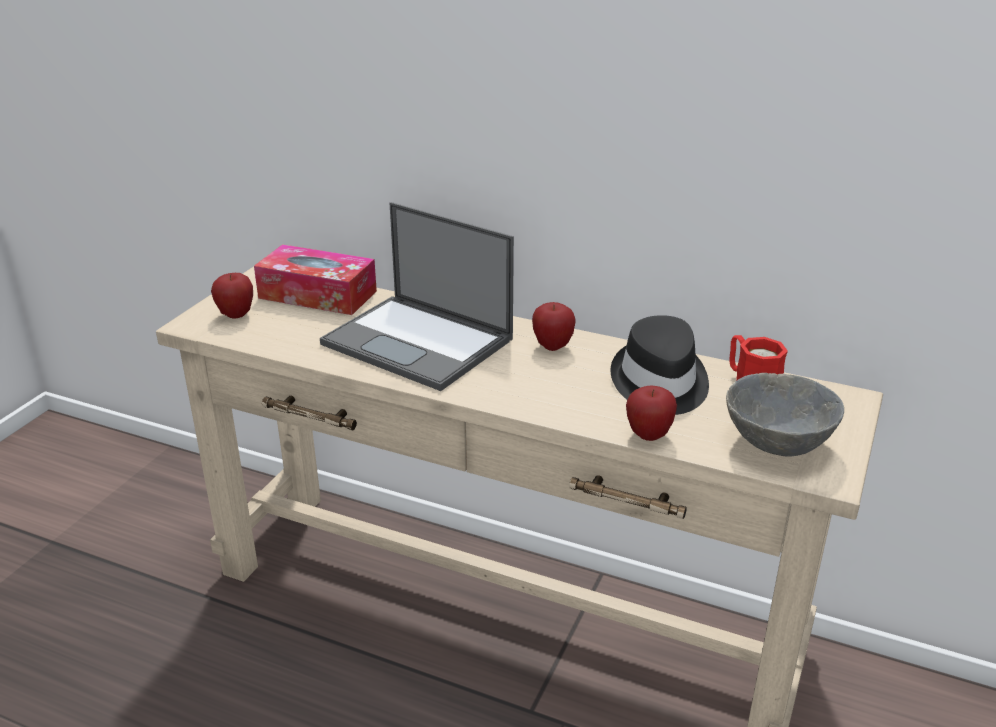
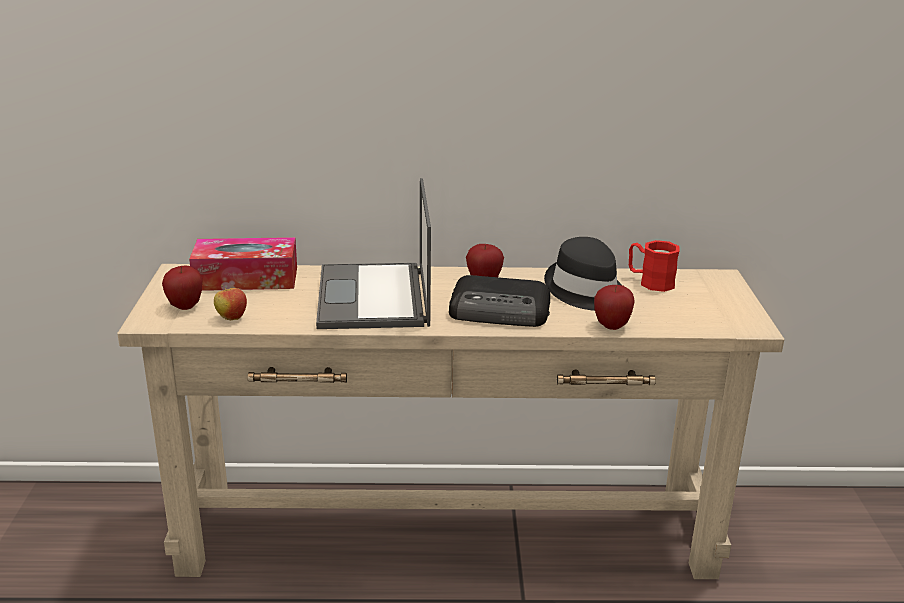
camera: 25 degrees left, 5 degrees down
laptop [320,202,514,391] -> laptop turned 75 degrees clockwise [316,178,431,329]
grey bowl [726,373,844,457] -> none
none -> apple [214,285,247,320]
none -> radio [449,275,550,327]

